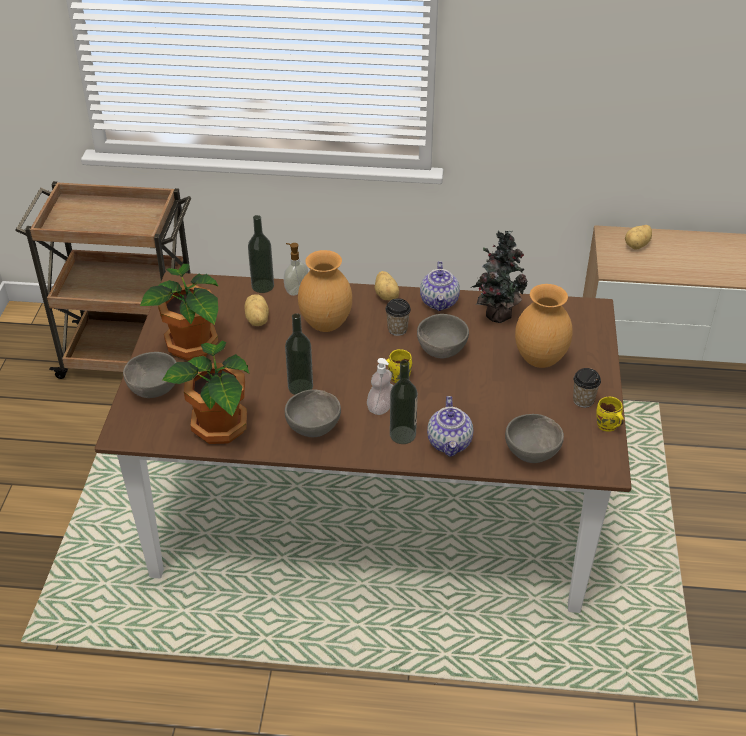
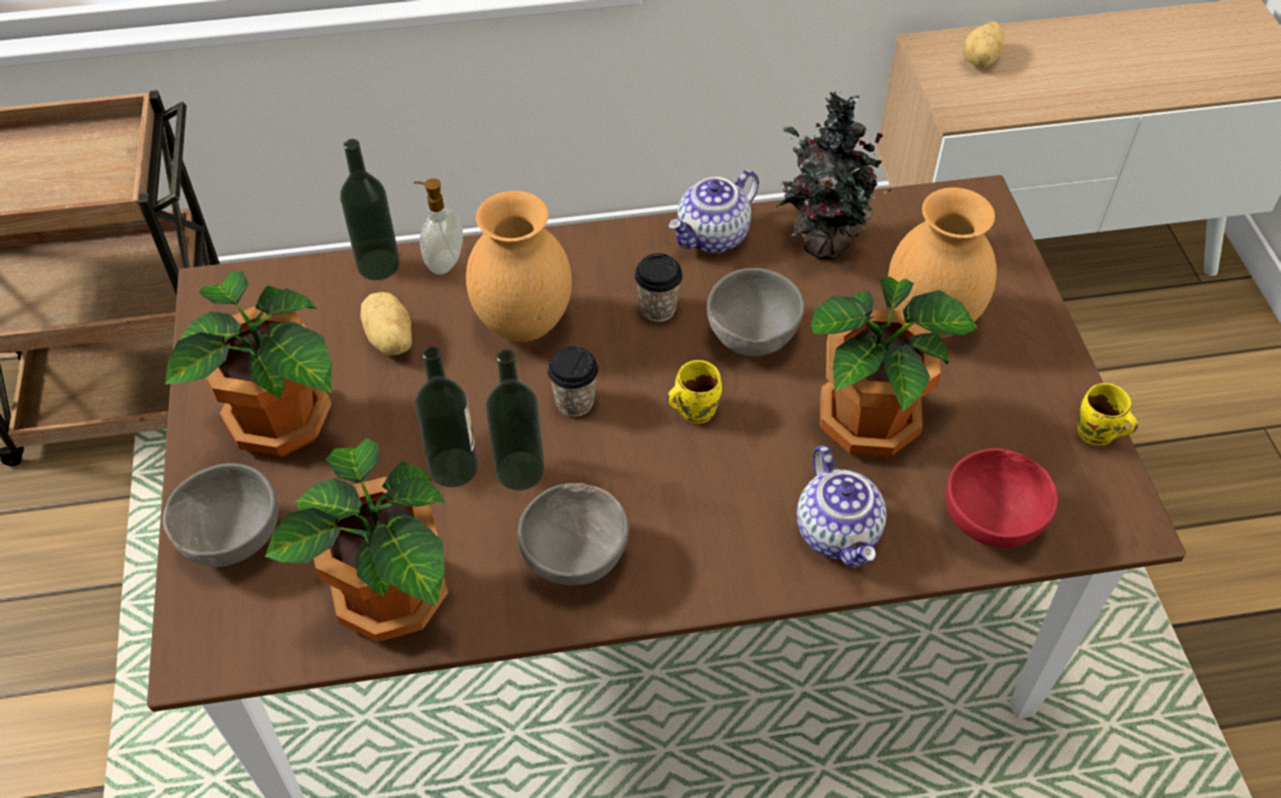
camera: 15 degrees left, 10 degrees up
soap dispenser [367,358,393,415] -> none
potato [375,271,399,300] -> none
bottle [390,360,418,444] -> bottle moved to [415,346,478,487]
teapot [420,261,460,311] -> teapot turned 60 degrees clockwise [669,169,759,253]
grey bowl [505,414,564,463] -> red bowl [945,448,1058,548]
cup [573,368,601,408] -> cup moved to [547,346,598,417]
none -> potted plant [811,277,978,458]

